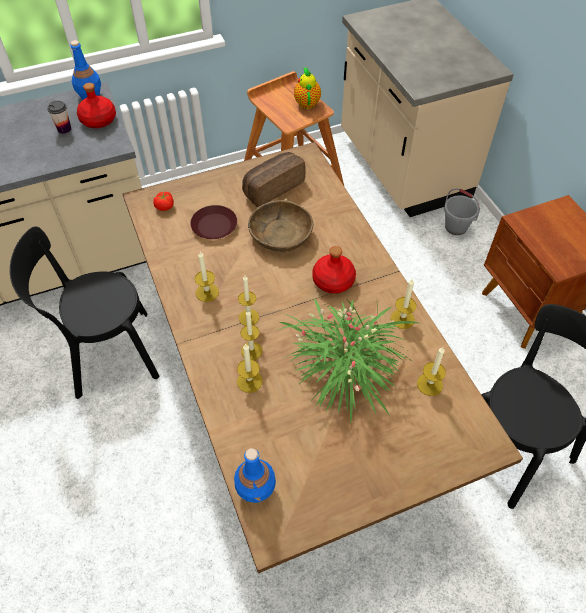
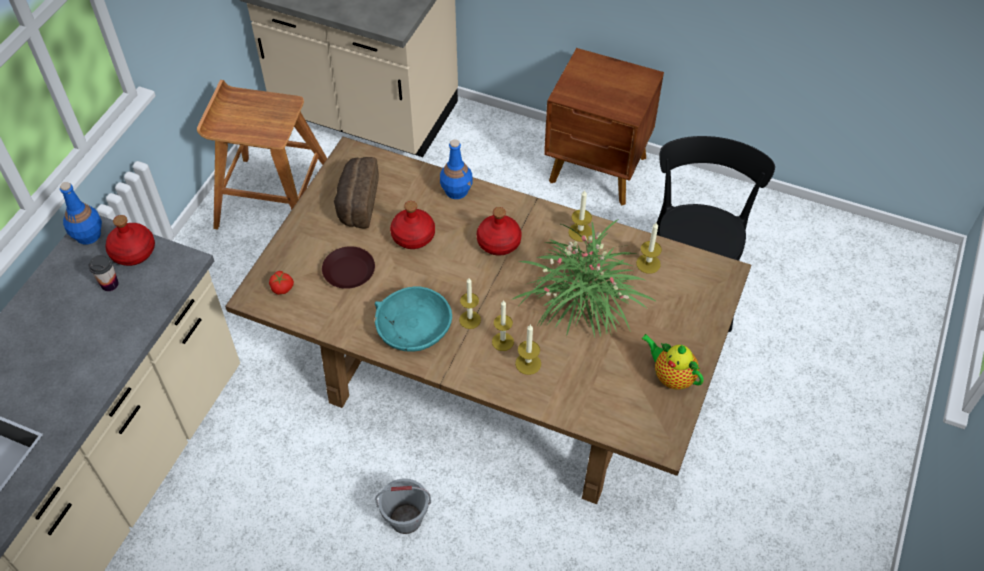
camera: 45 degrees left, 0 degrees up
black chair [10,226,159,399] -> none
candle [195,252,219,302] -> turquoise bowl [375,286,452,352]
blue bottle [234,448,276,503] -> blue bottle moved to [440,139,473,199]
brown bowl [248,198,313,252] -> red bottle [390,201,435,249]
teapot [294,68,321,109] -> teapot moved to [641,334,704,390]
grey bucket [444,189,480,235] -> grey bucket moved to [375,478,431,534]

